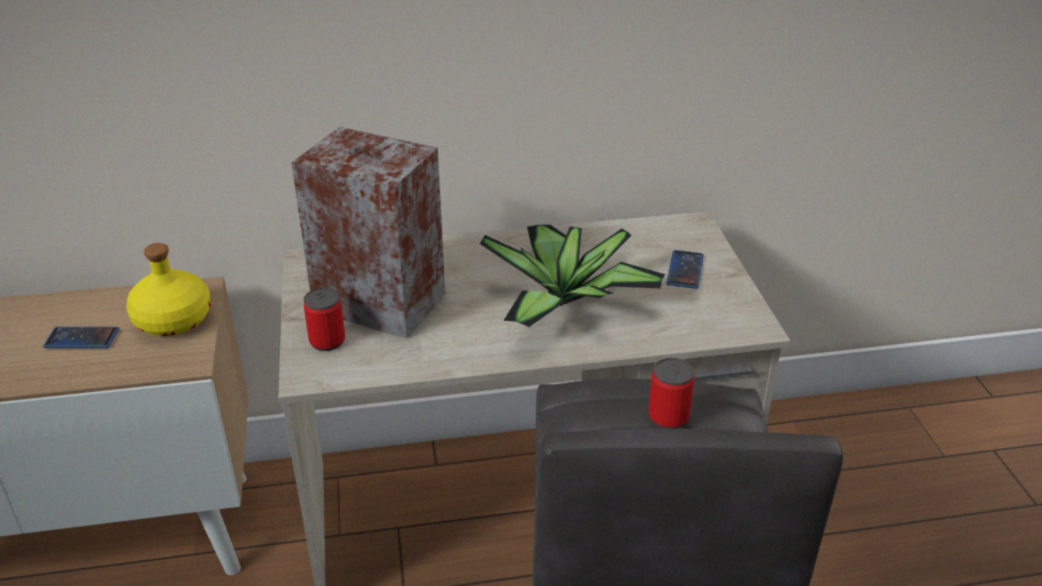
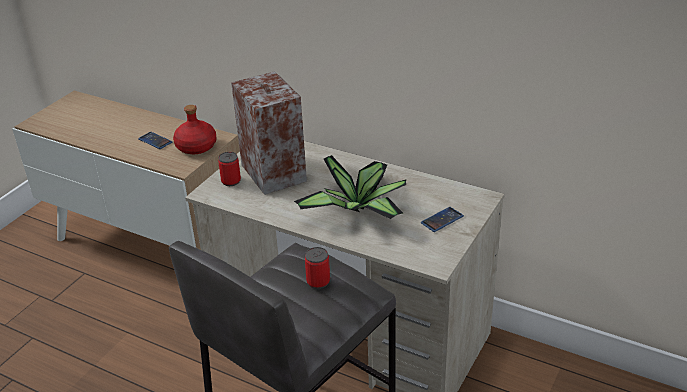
camera: 40 degrees right, 0 degrees up
yellow bottle [126,243,211,336] -> red bottle [173,105,217,154]

